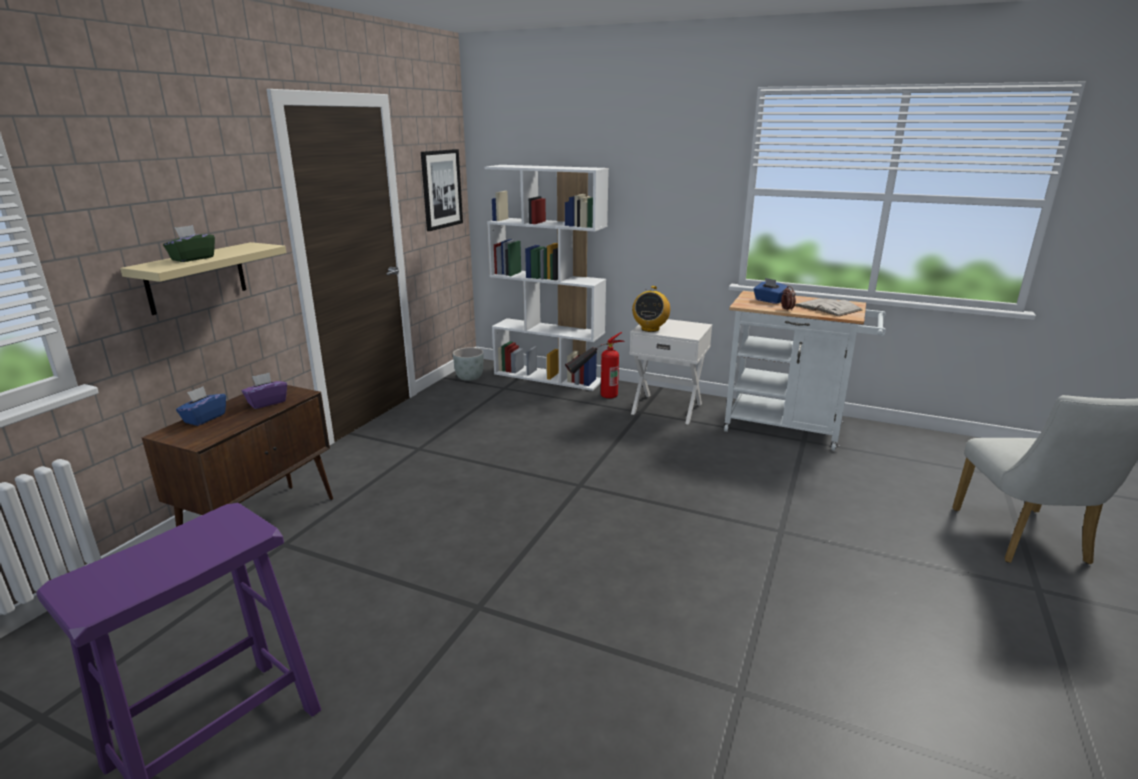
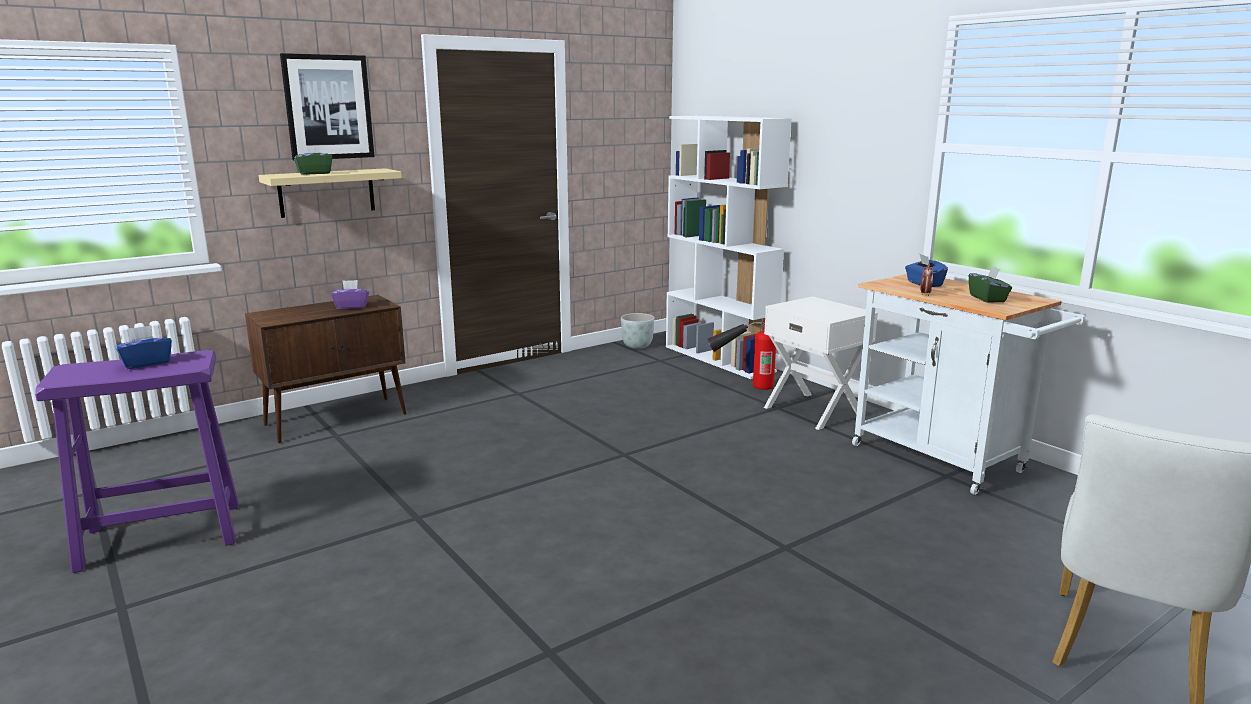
camera: 30 degrees right, 5 degrees down
blue tissue box [176,386,226,426] -> blue tissue box moved to [115,325,172,369]
picture [421,149,463,231] -> picture moved to [280,53,375,160]
radio [632,286,670,332] -> none
white book [795,298,862,317] -> green tissue box [969,266,1012,303]

